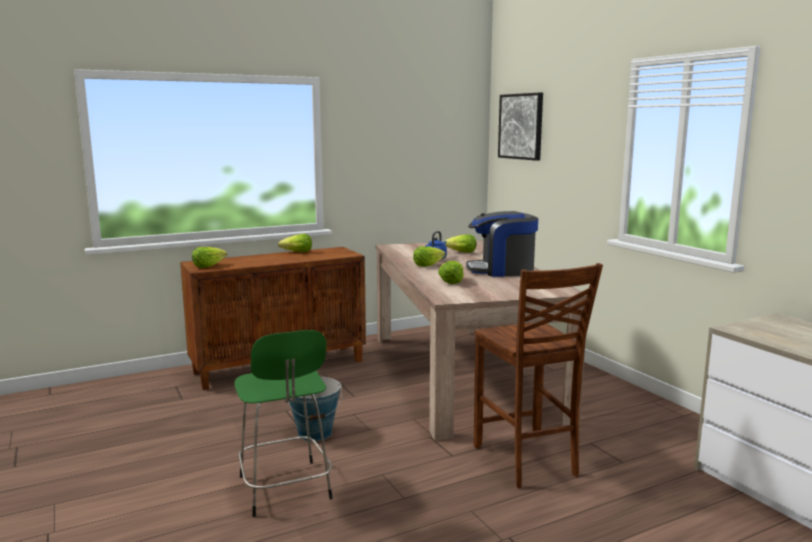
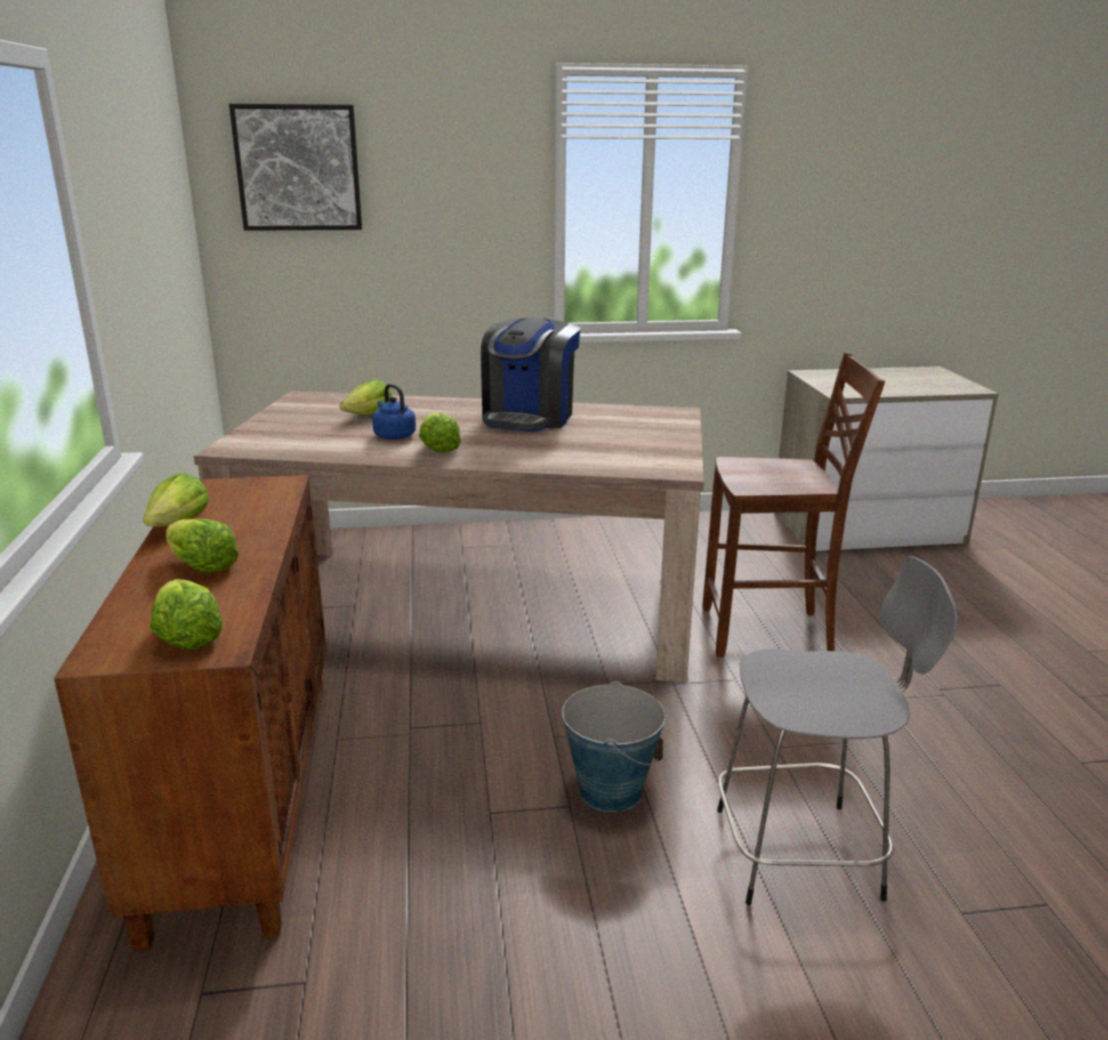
camera: 70 degrees left, 10 degrees up
green stool [234,330,333,517] -> grey stool [717,556,958,906]
lettuce [438,261,464,284] -> lettuce moved to [166,519,239,573]

